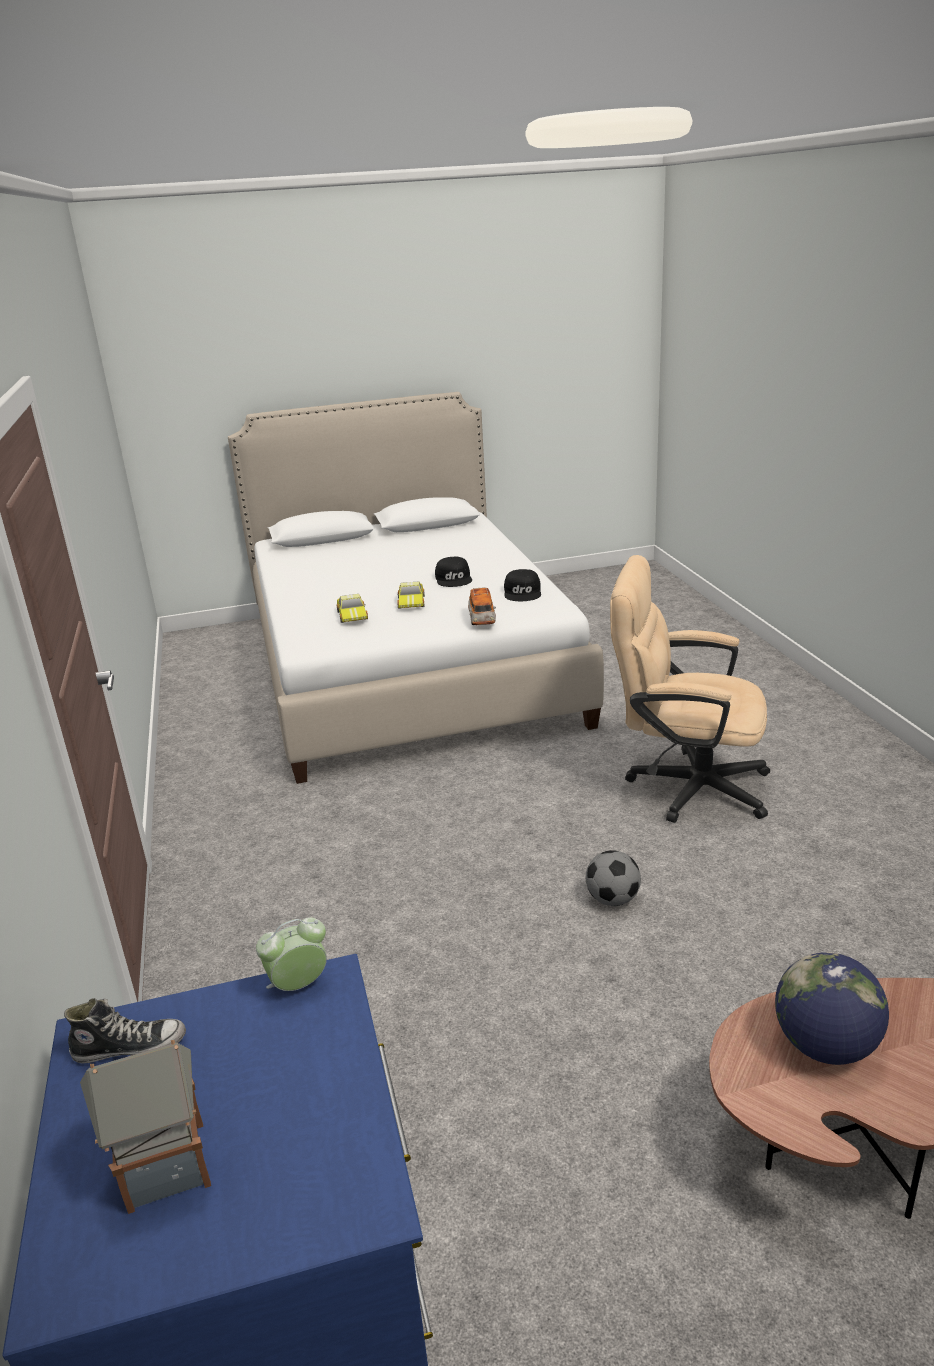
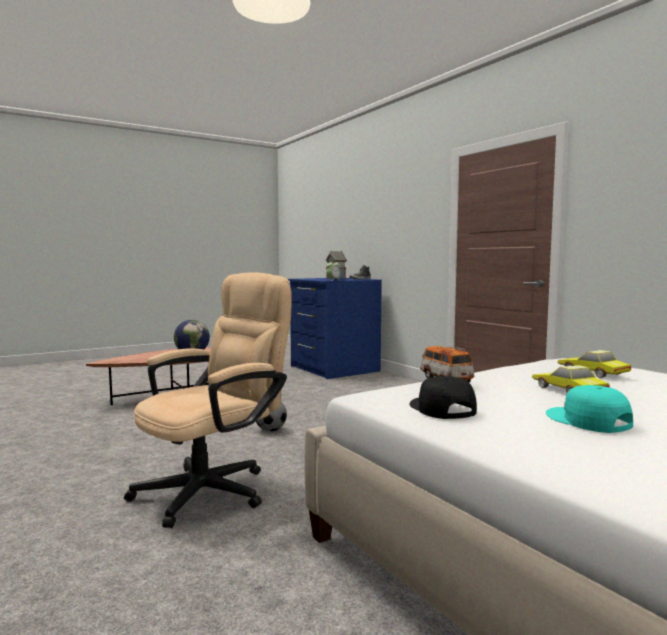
camera: 160 degrees right, 20 degrees down
black cap [435,557,472,587] -> turquoise cap [546,385,633,433]
beige office chair [610,555,770,823] -> beige office chair turned 45 degrees counterclockwise [124,272,292,528]

